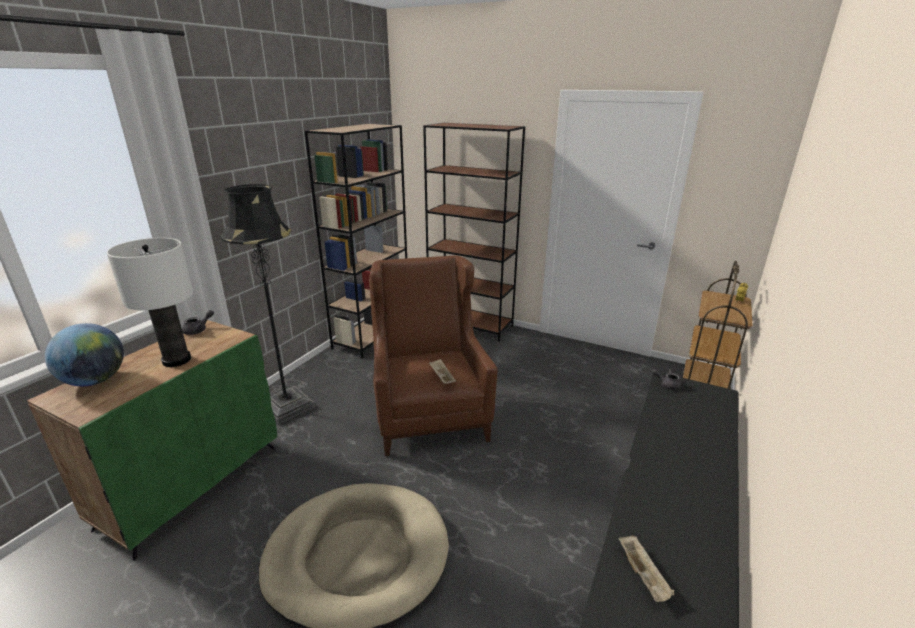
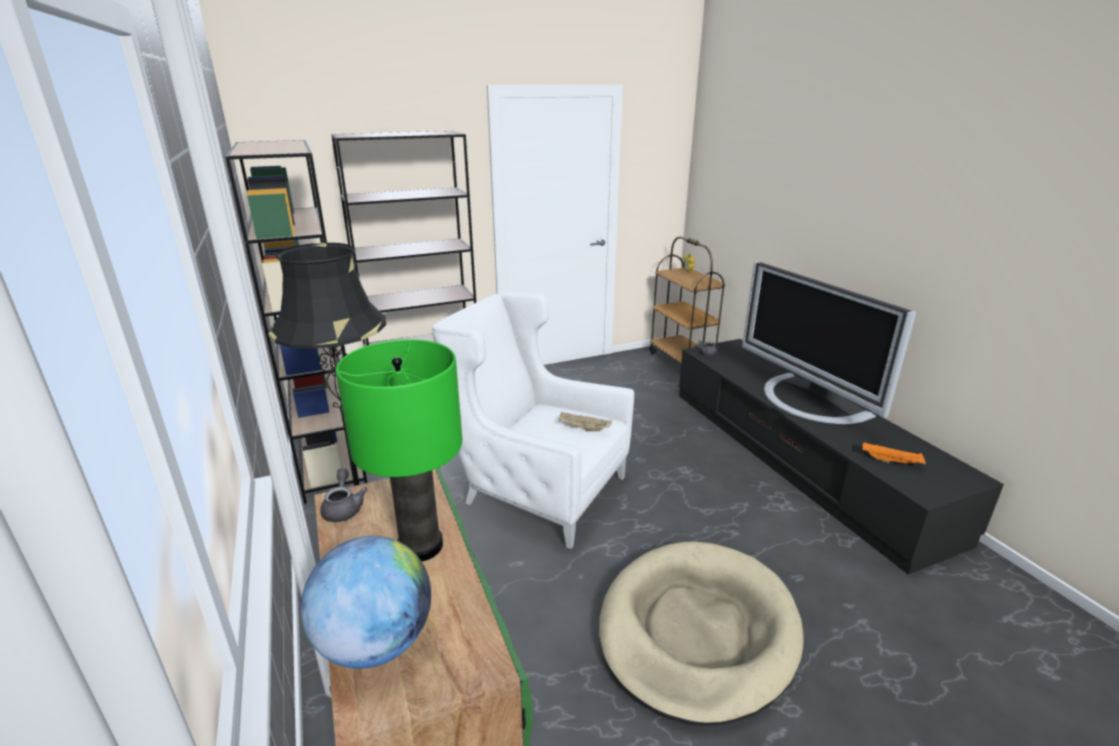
camera: 50 degrees left, 0 degrees up
white table lamp [107,238,193,367] -> green table lamp [336,339,462,561]
brown armchair [369,256,498,456] -> white armchair [432,292,634,549]
beige tray [619,535,674,602] -> orange tray [862,442,926,464]
none -> television [742,262,916,424]

